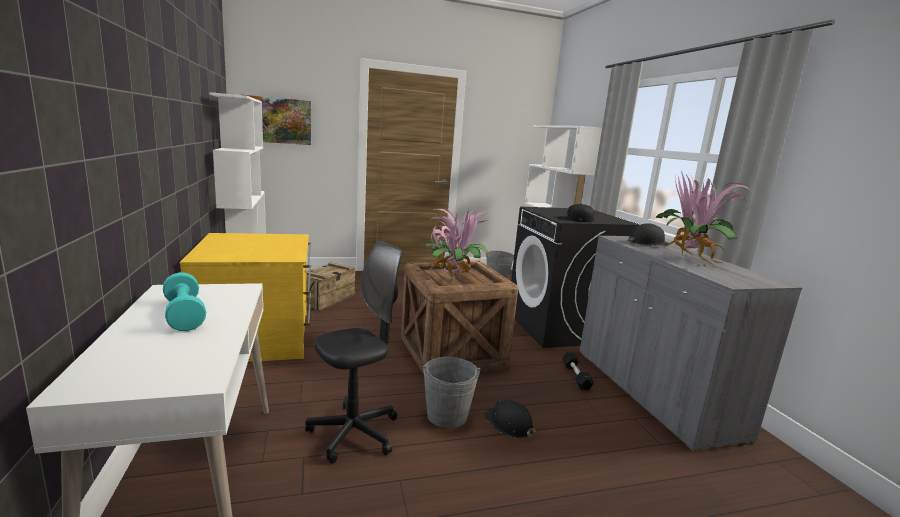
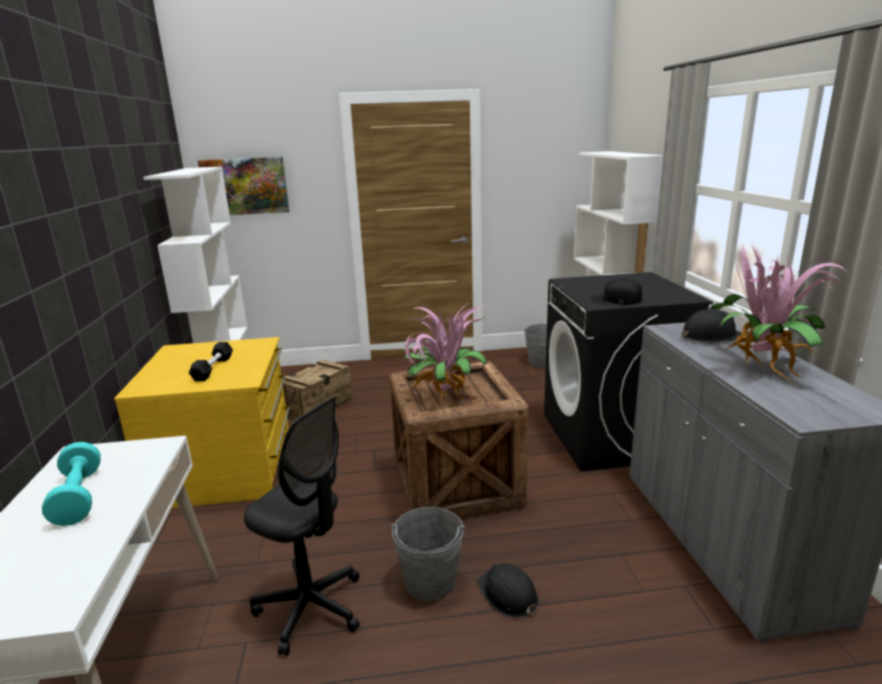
camera: 10 degrees right, 5 degrees up
black office chair [305,241,402,464] -> black office chair turned 60 degrees clockwise [244,397,360,656]
black dumbbell [562,352,594,390] -> black dumbbell moved to [189,342,233,381]

